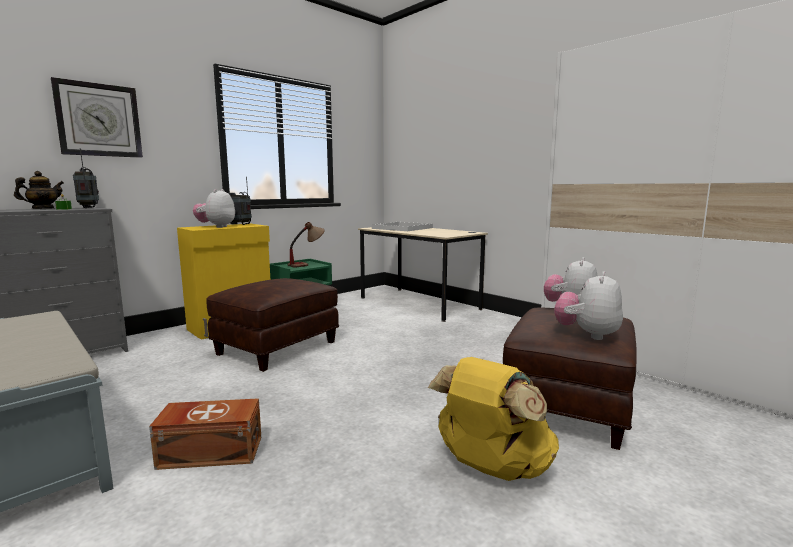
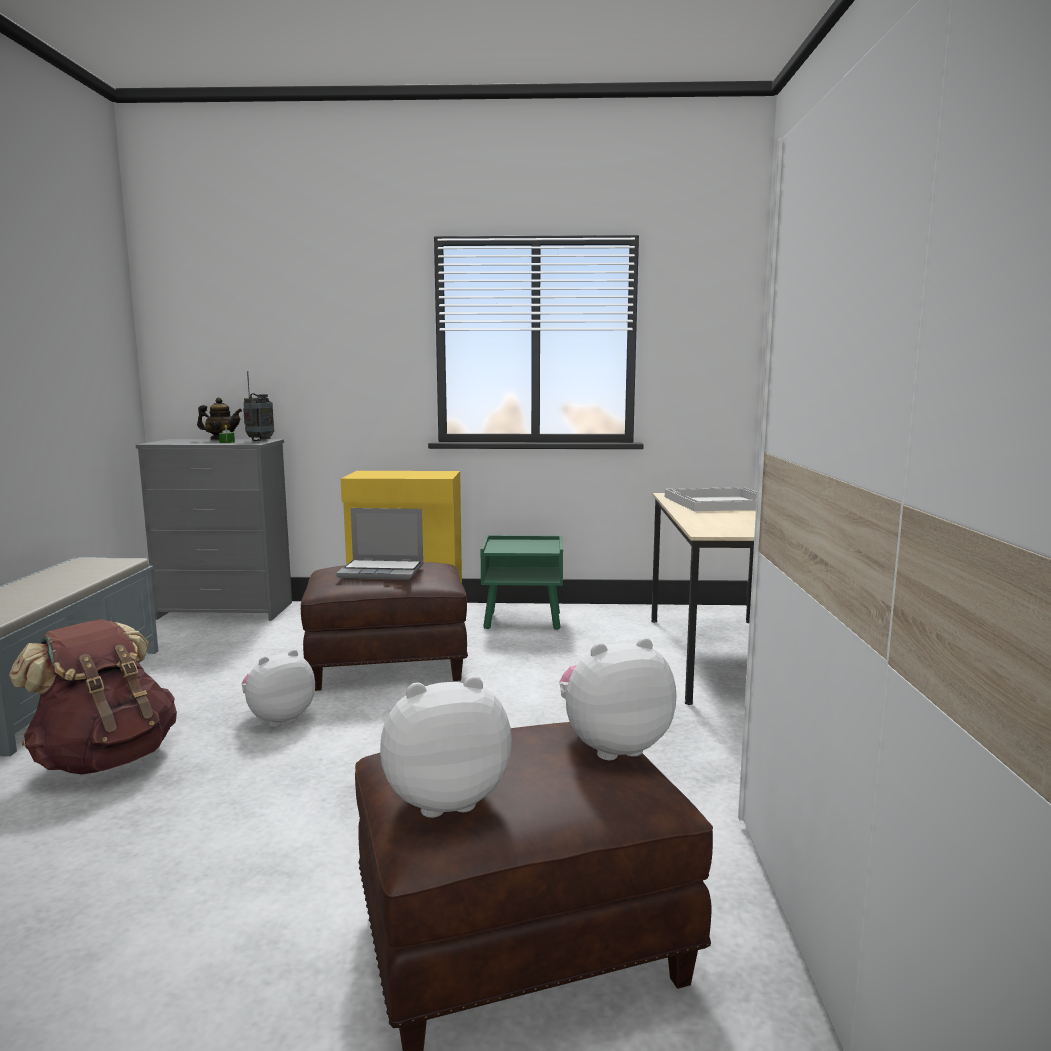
camera: 45 degrees right, 0 degrees up
wall clock [51,77,143,158] -> none
brown storage box [149,398,261,470] -> brown backpack [9,619,177,775]
plush toy [193,189,235,228] -> plush toy moved to [242,650,315,727]
radio [228,177,252,225] -> none
table lamp [287,222,325,267] -> none
yellow backpack [428,357,559,481] -> none
none -> laptop [336,508,424,579]

